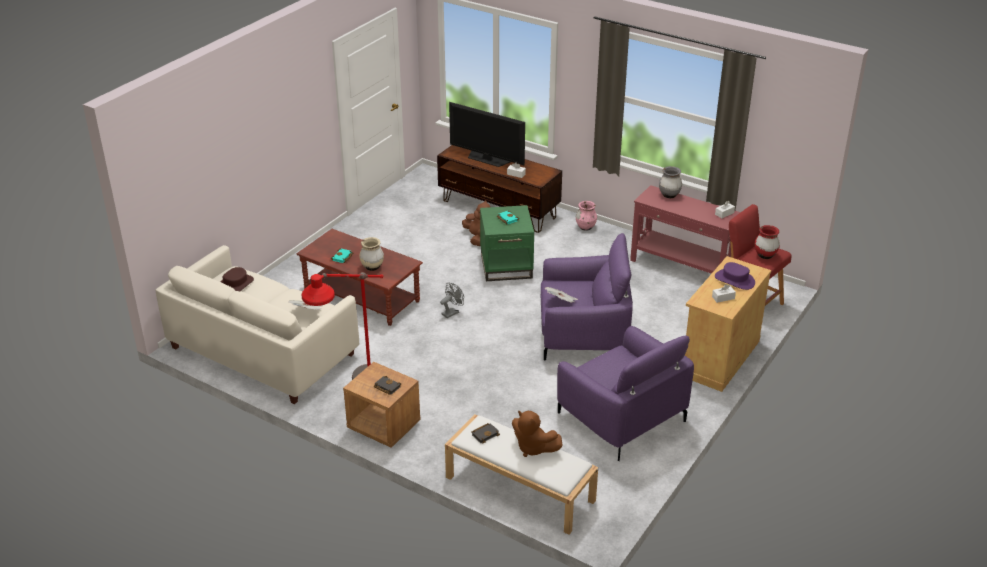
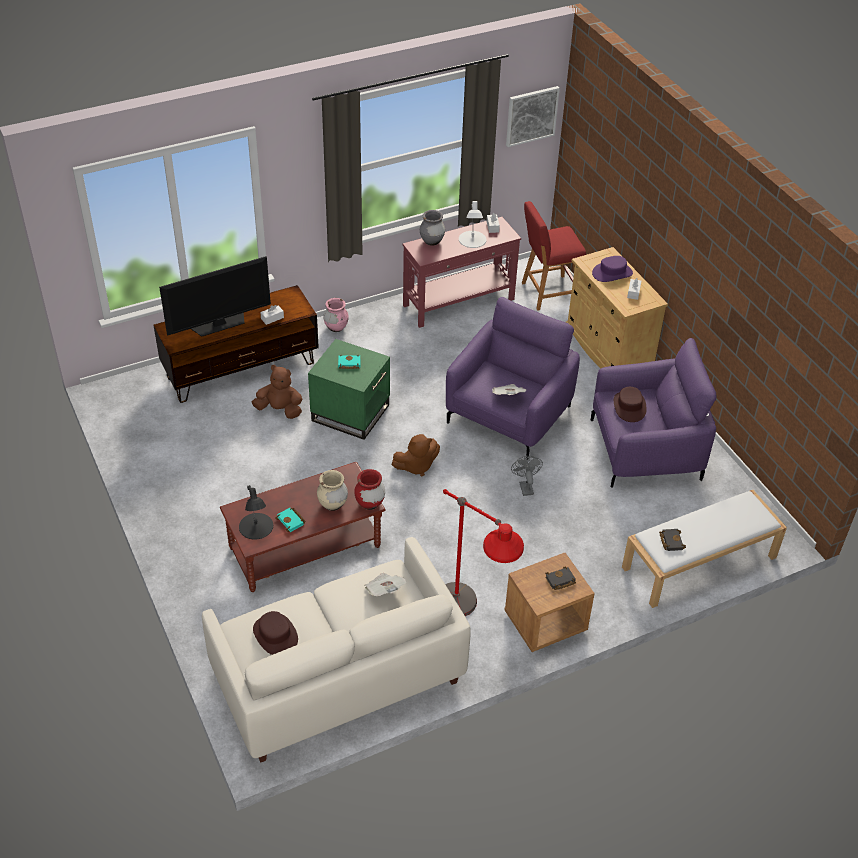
camera: 60 degrees left, 10 degrees up
grey fan [440,283,464,318] -> grey fan moved to [511,456,543,496]
brown plush toy [512,411,563,457] -> brown plush toy moved to [392,434,440,477]
red vase [755,225,780,259] -> red vase moved to [354,469,385,510]
none -> black table lamp [239,485,273,540]
none -> white table lamp [459,201,486,248]
none -> picture [506,86,560,147]
none -> brown hat [614,387,647,422]

